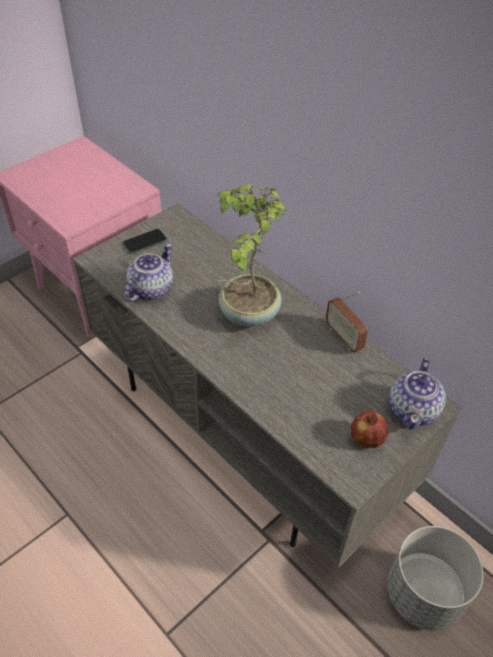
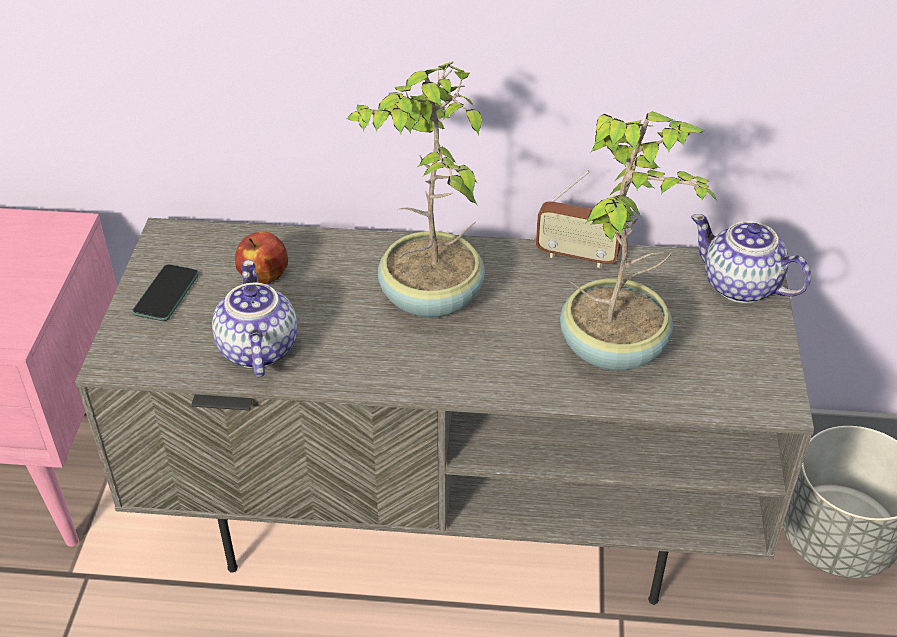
camera: 40 degrees left, 5 degrees down
apple [351,411,389,448] -> apple moved to [235,232,288,284]
teapot [389,358,446,429] -> teapot turned 150 degrees clockwise [691,214,811,303]
none -> potted plant [560,112,718,371]

